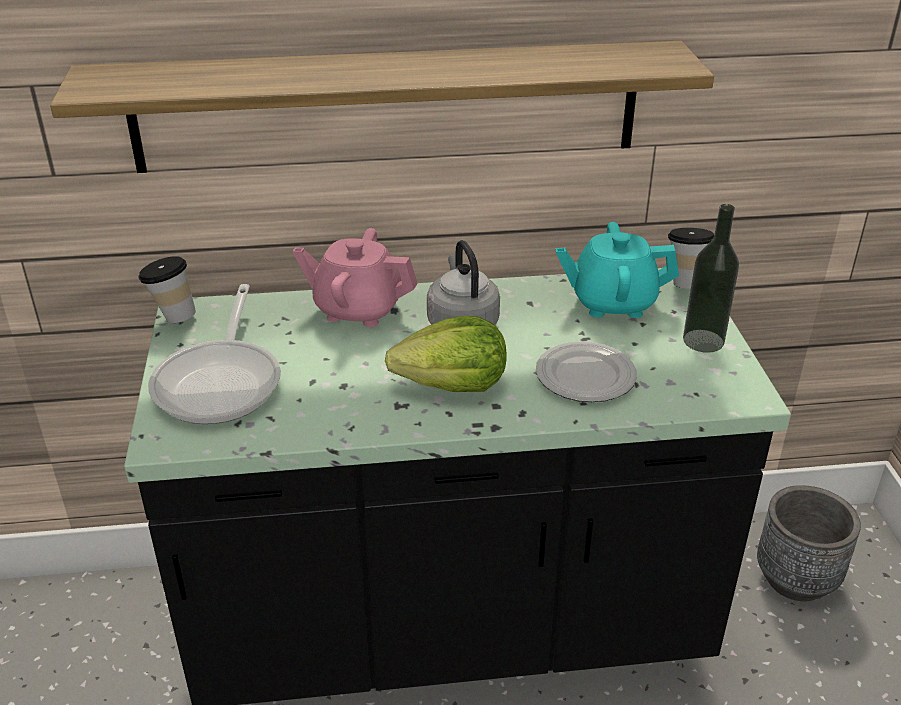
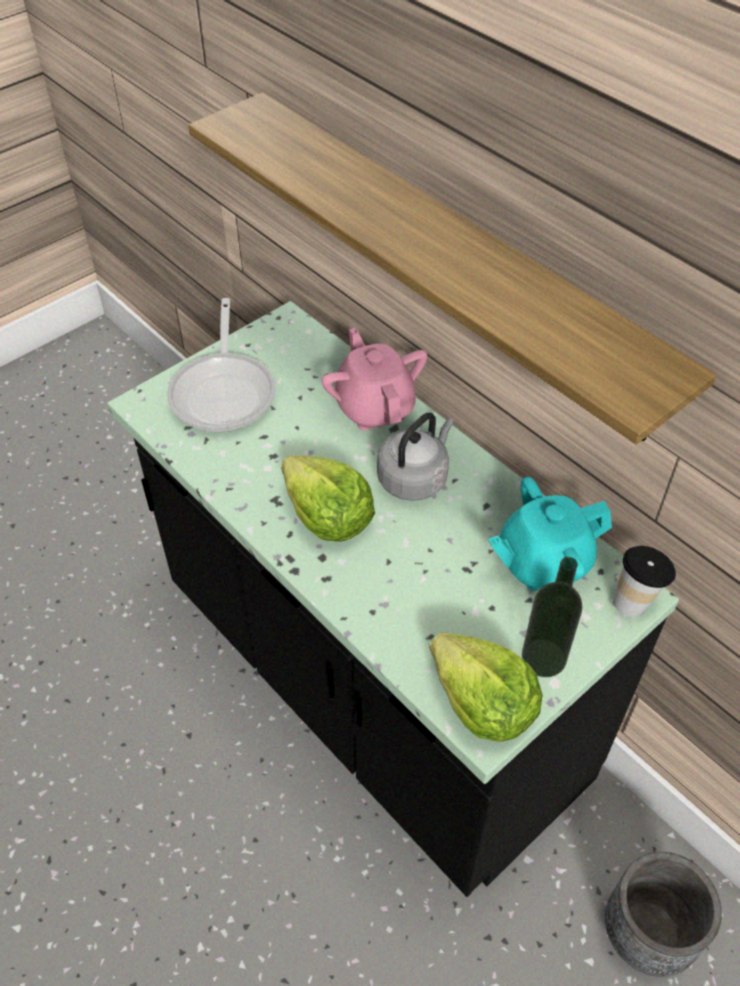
camera: 55 degrees right, 15 degrees up
cup [138,256,196,323] -> none
frying pan [148,284,281,424] -> frying pan turned 60 degrees counterclockwise [167,298,276,432]
plate [536,341,637,402] -> none
turquoise teapot [555,222,679,318] -> turquoise teapot turned 75 degrees counterclockwise [488,477,612,591]
none -> lettuce [429,633,543,742]

